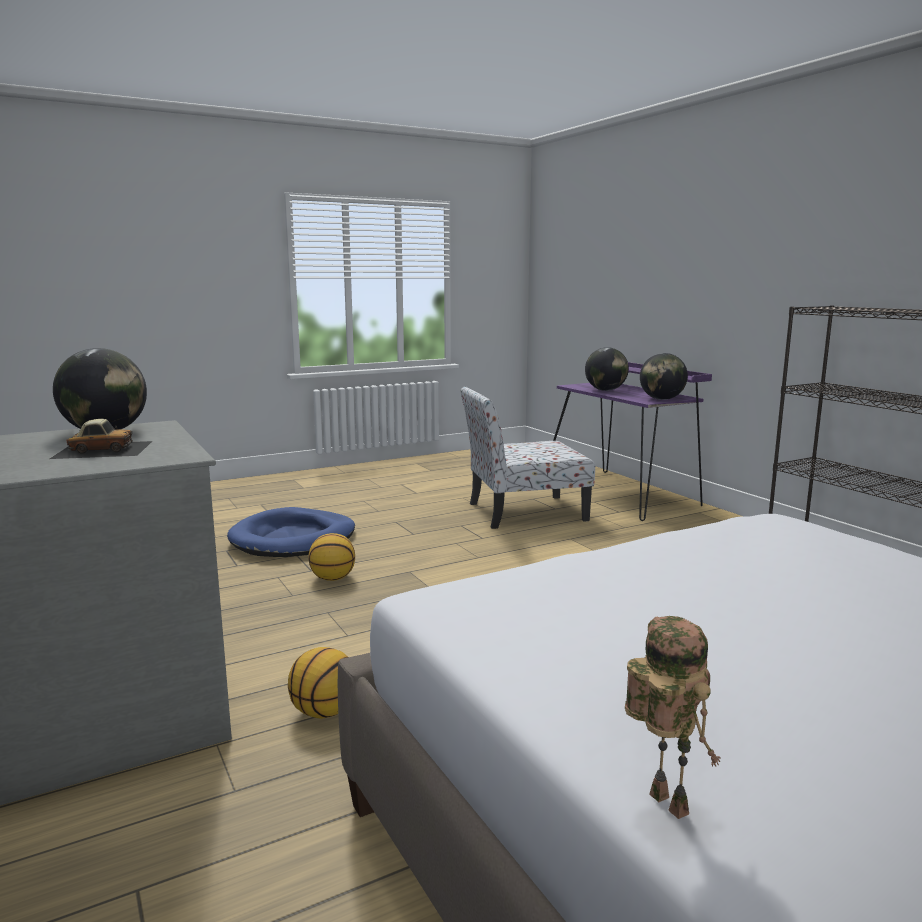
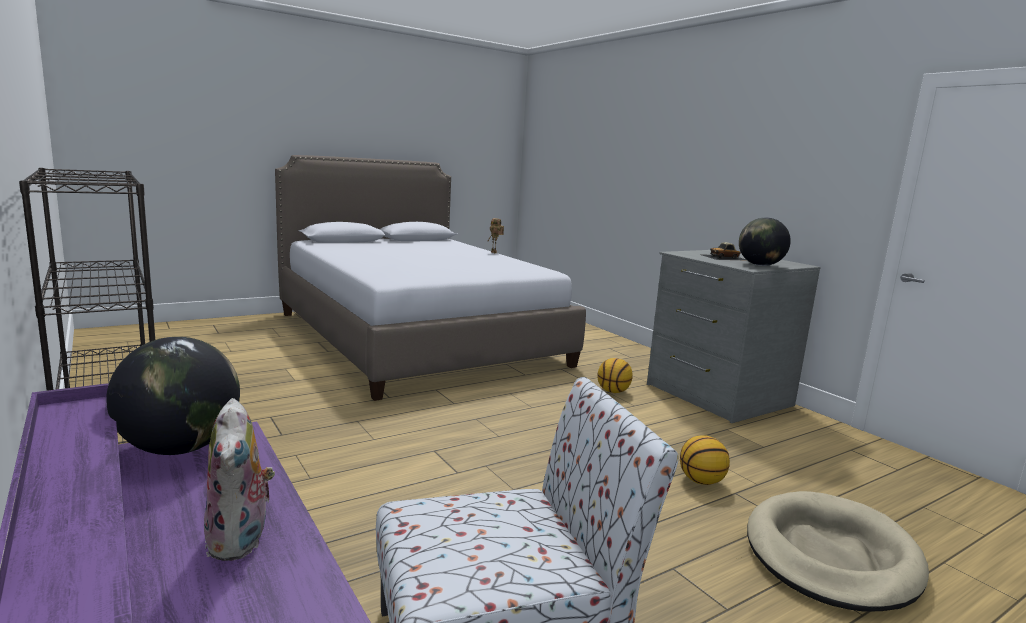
camera: 175 degrees right, 0 degrees up
blue dog bed [227,507,355,557] -> beige dog bed [747,491,929,612]
globe [585,347,629,391] -> plush toy [204,398,275,561]

